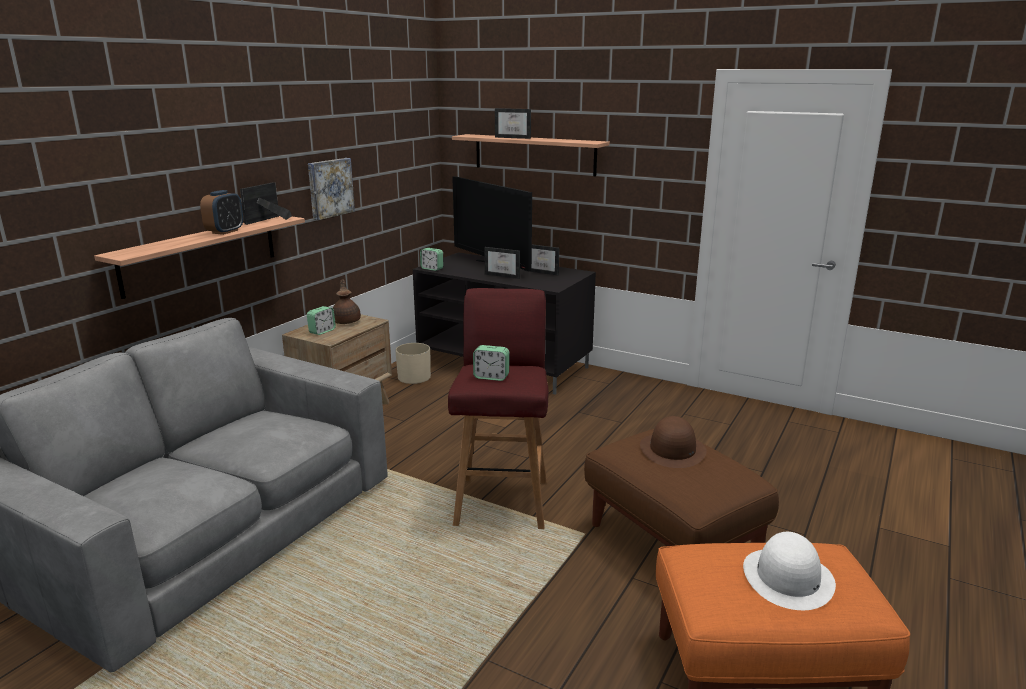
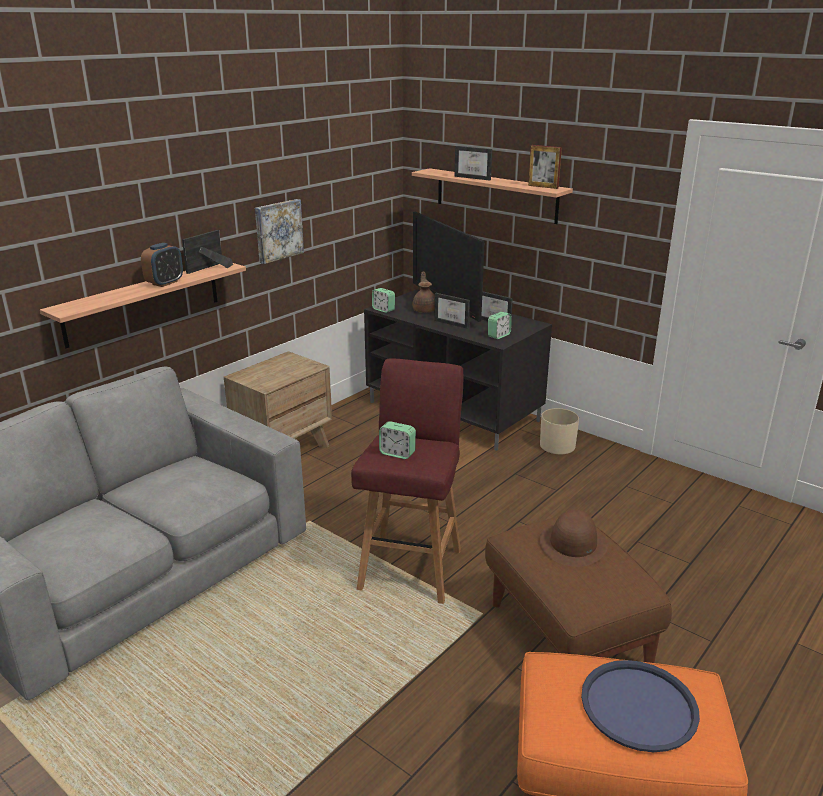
camera: 10 degrees right, 5 degrees up
alarm clock [307,306,336,335] -> alarm clock moved to [488,312,512,339]
brown teapot [333,279,361,324] -> brown teapot moved to [412,271,435,313]
beige planter [396,343,431,384] -> beige planter moved to [540,408,579,454]
white hat [743,532,836,610] -> blue tray [581,660,700,752]
none -> picture frame [528,145,562,189]

